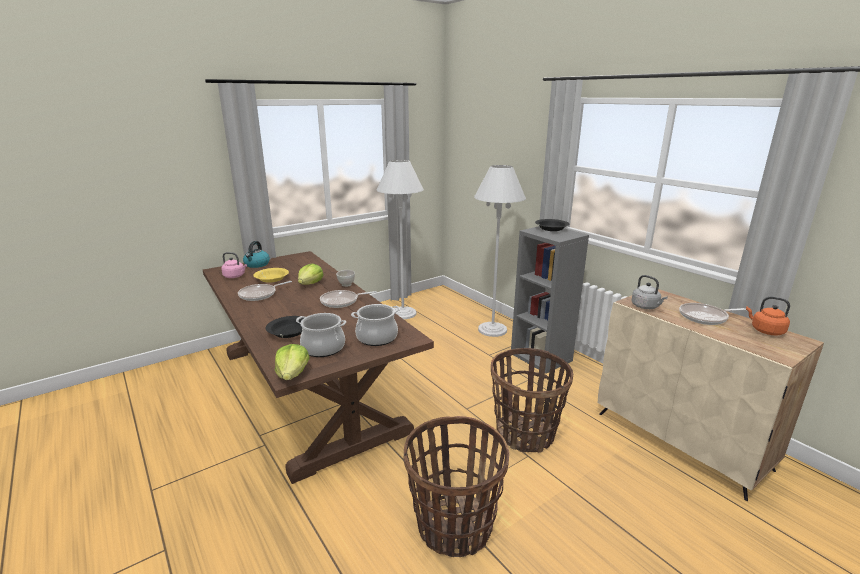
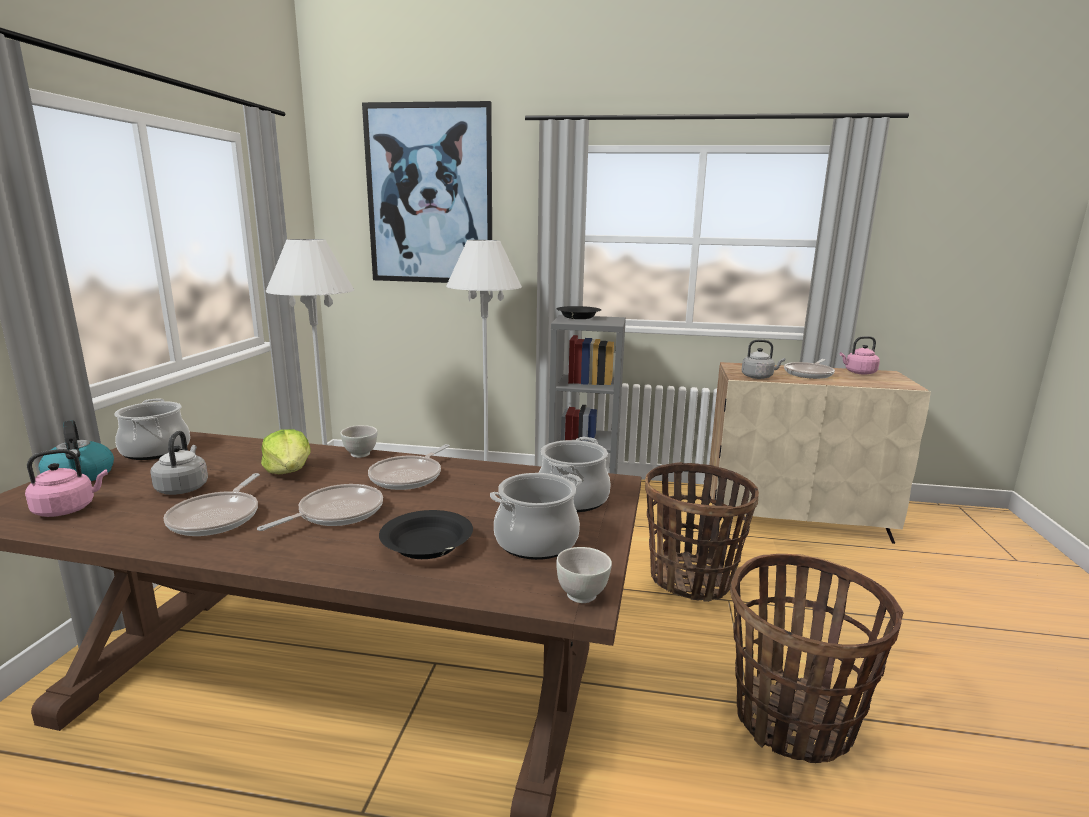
camera: 45 degrees left, 5 degrees down
yellow bowl [254,268,289,283] -> grey kettle [150,431,208,495]
lettuce [275,344,309,380] -> white bowl [556,547,612,603]
orange kettle [746,296,790,336] -> pink kettle [840,336,880,375]
none -> cooking pot [115,399,190,460]
none -> frying pan [257,484,383,531]
none -> picture [362,101,492,283]

